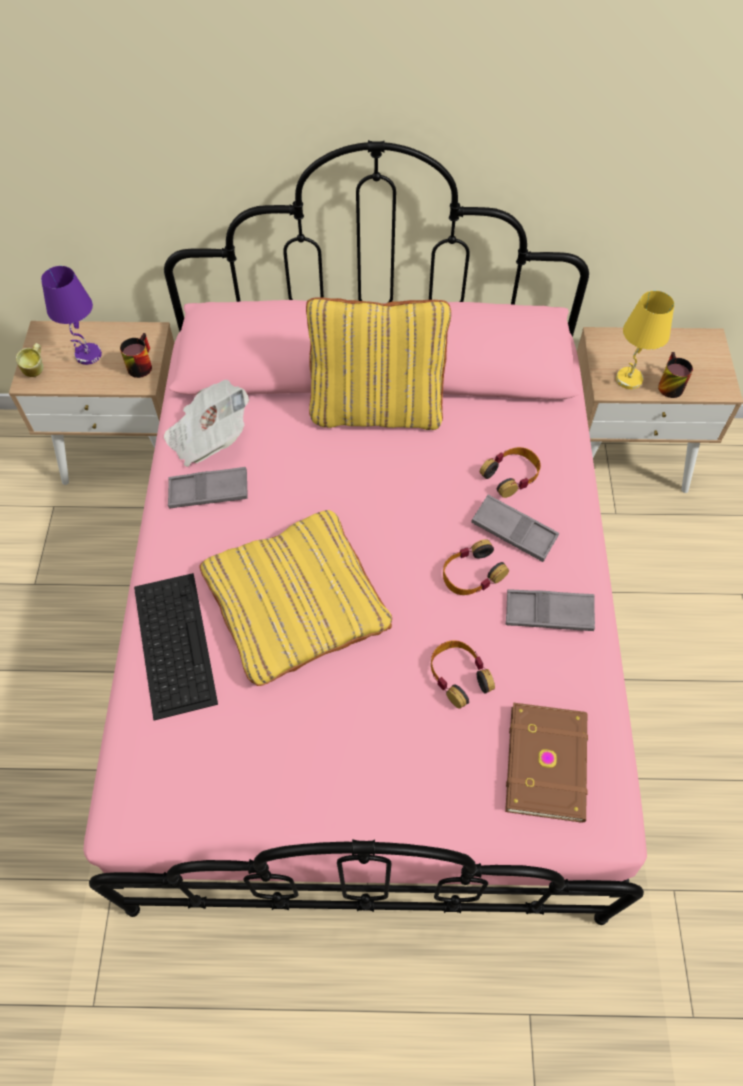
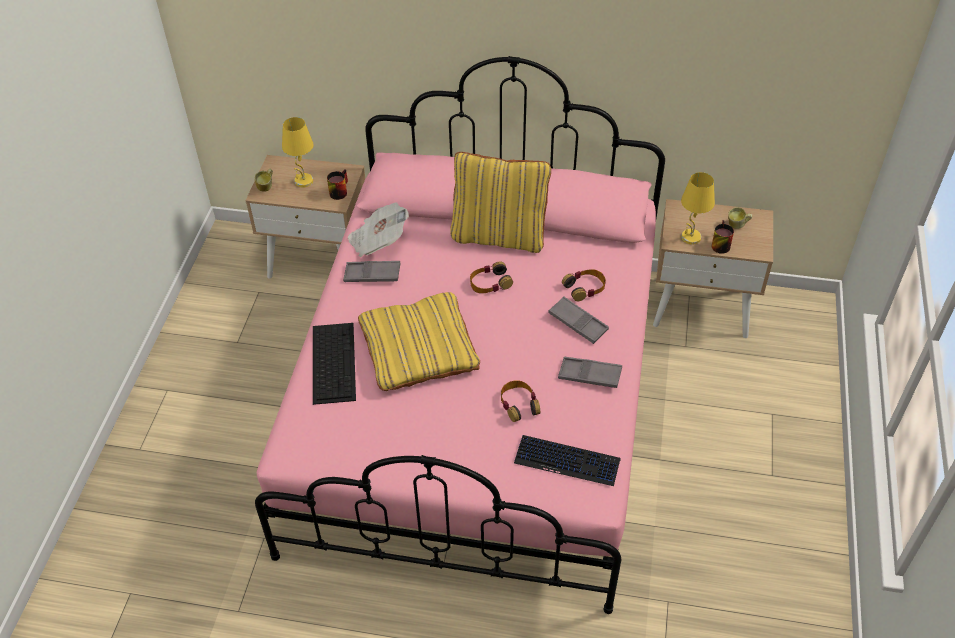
camera: 10 degrees right, 10 degrees down
purple table lamp [41,266,102,365] -> yellow table lamp [282,117,314,188]
headphones [443,539,509,595] -> headphones moved to [470,261,513,293]
brown book [505,702,588,823] -> keyboard [514,435,621,486]
none -> mug [728,207,752,229]

